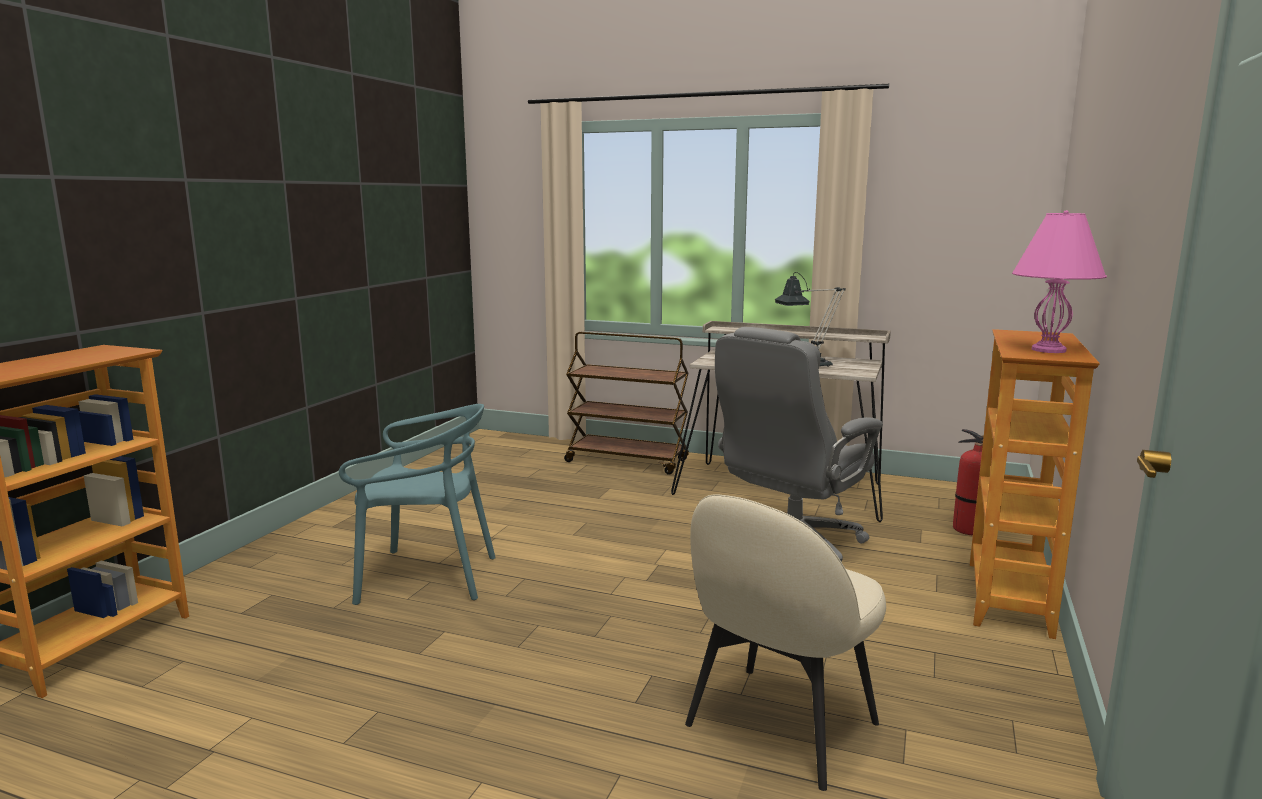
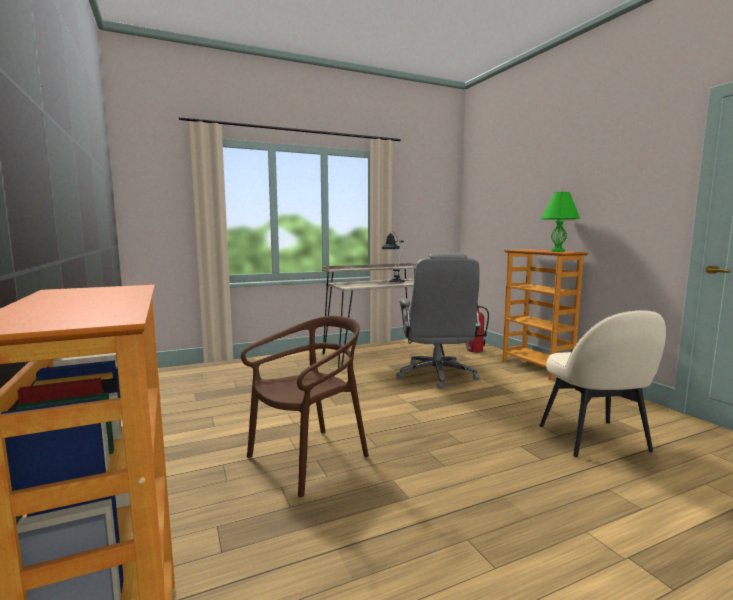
camera: 45 degrees left, 5 degrees down
turquoise chair [339,404,496,605] -> brown chair [241,316,369,497]
brown cart [564,332,689,475] -> none
pink table lamp [1012,210,1107,353] -> green table lamp [541,191,580,252]

